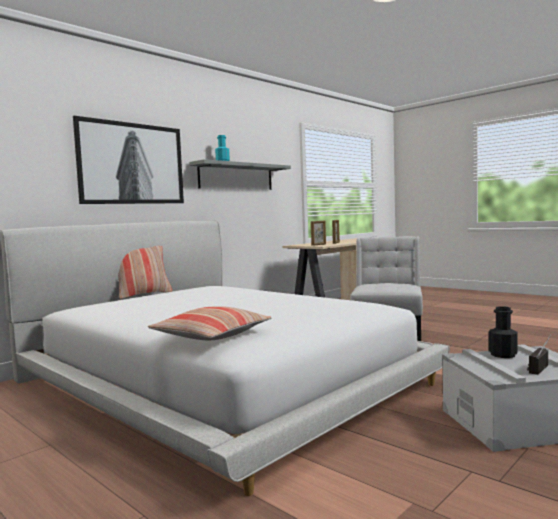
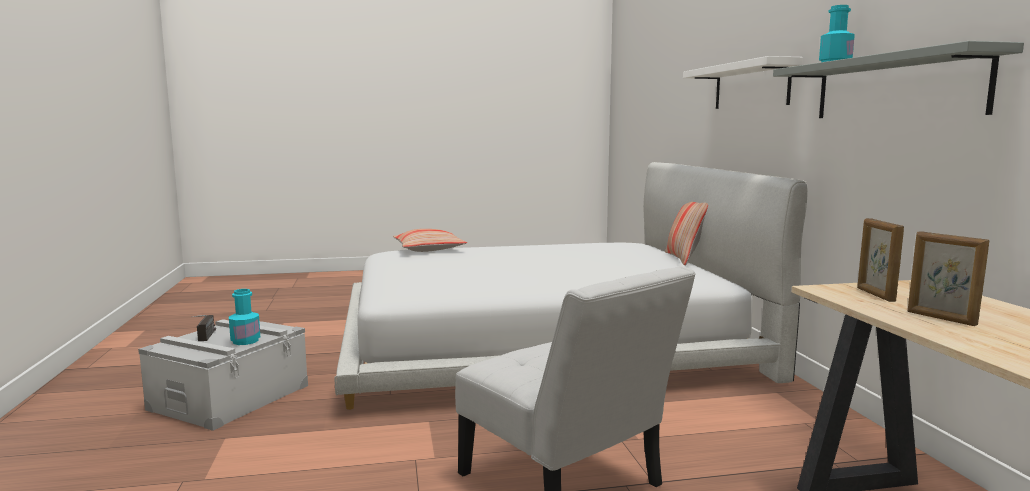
camera: 125 degrees right, 5 degrees up
picture [73,116,184,204] -> white shelf [683,56,803,109]
black bottle [489,306,518,358] -> turquoise bottle [229,289,260,345]

